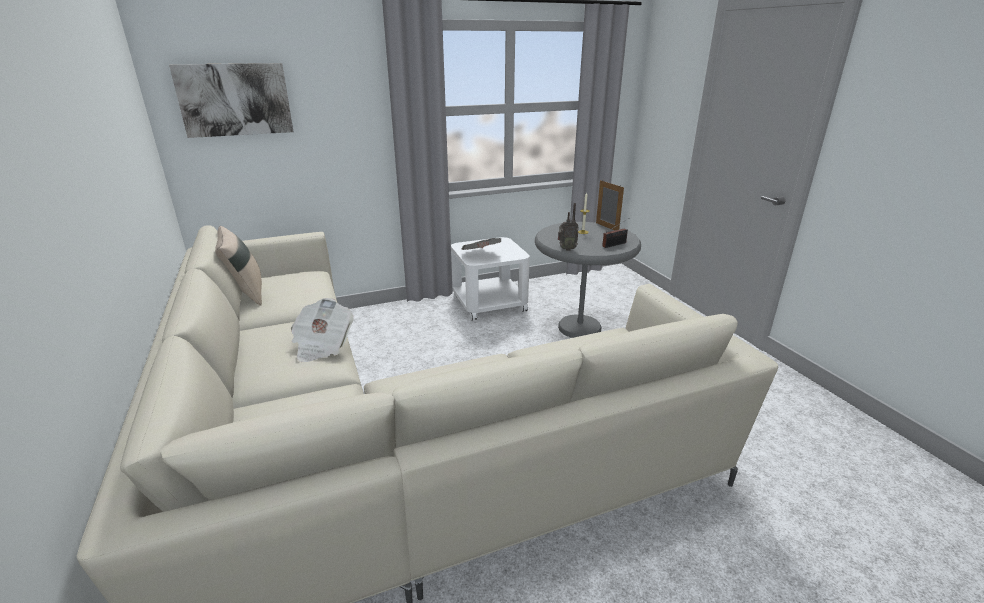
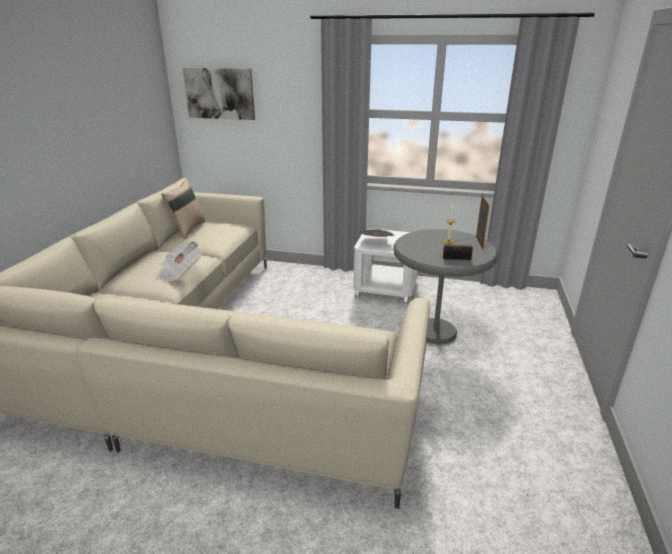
camera: 35 degrees right, 0 degrees up
radio [558,203,579,251] -> none

